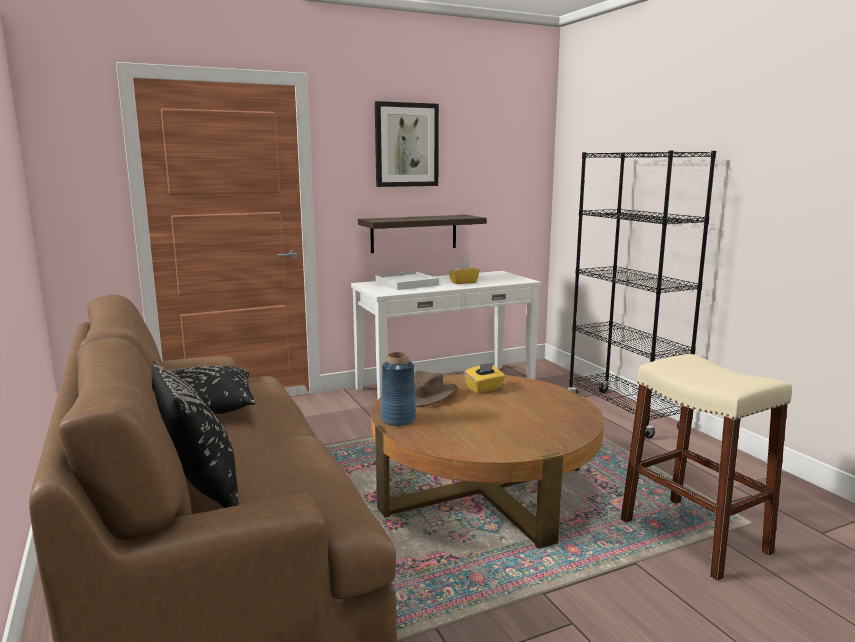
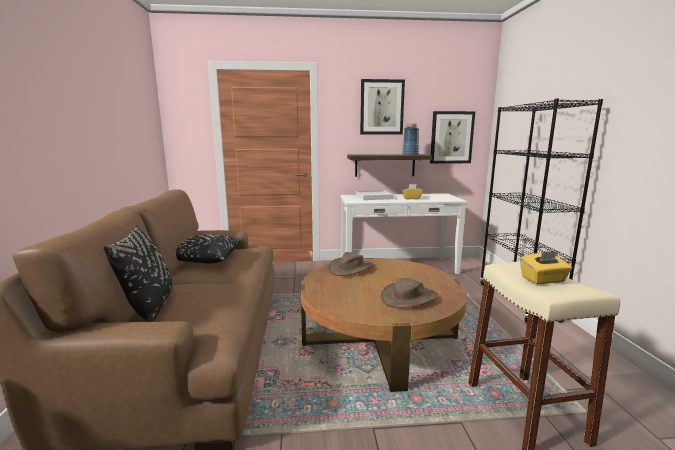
camera: 20 degrees right, 0 degrees up
blue vase [381,352,416,426] -> blue vase moved to [403,124,419,155]
yellow tissue box [464,362,505,394] -> yellow tissue box moved to [520,251,572,284]
none -> brown hat [381,278,438,308]
none -> picture [430,111,475,164]

